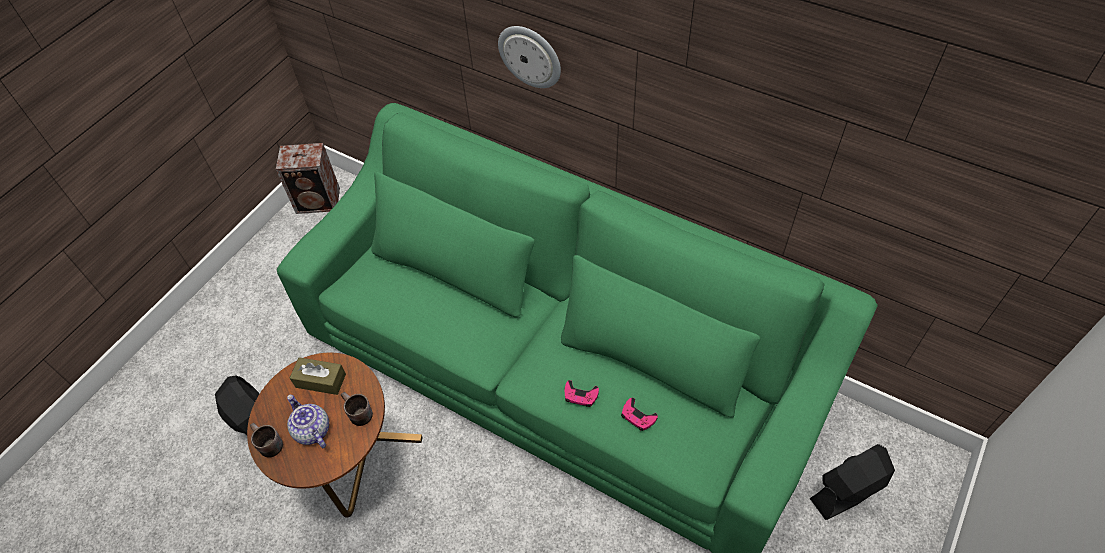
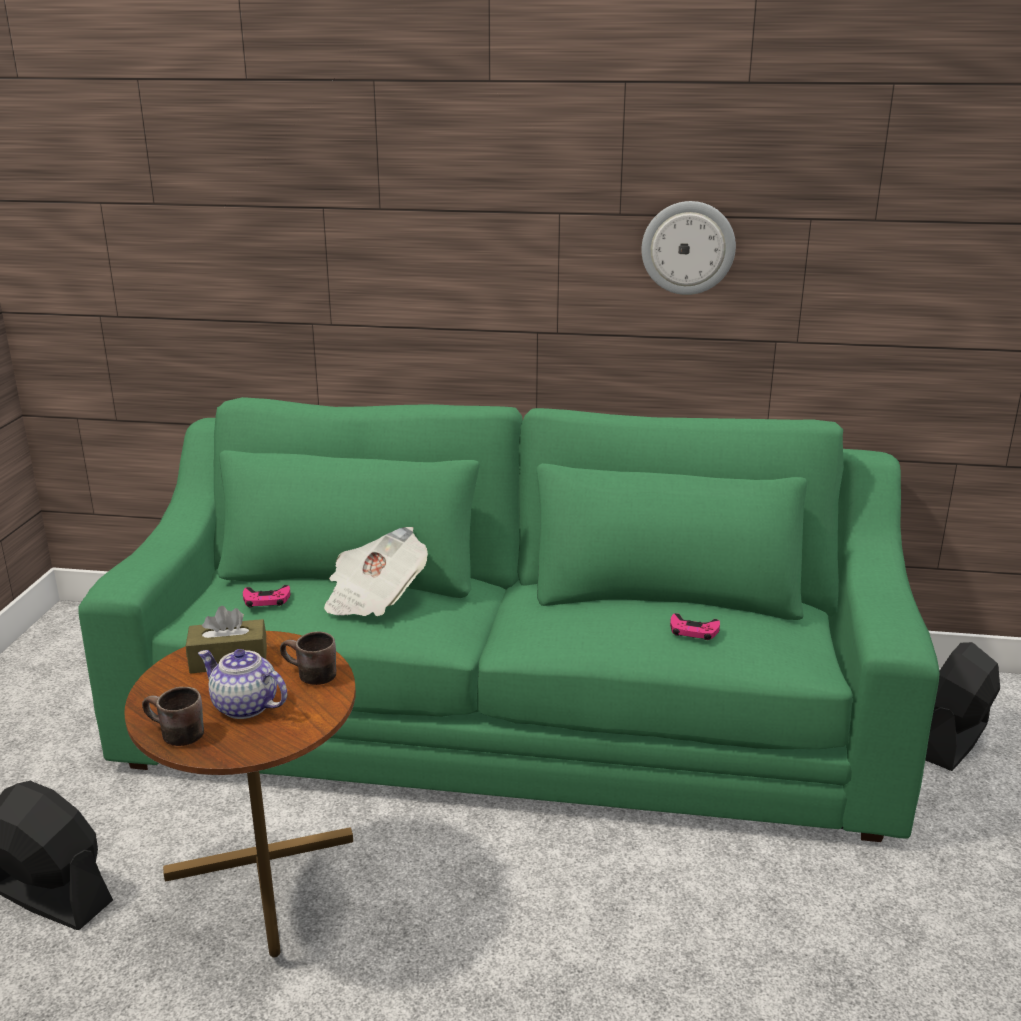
camera: 25 degrees left, 30 degrees down
speaker [276,143,340,214] -> none
wall clock [498,26,561,88] -> wall clock moved to [641,201,736,295]
pink game controller [564,380,599,407] -> pink game controller moved to [243,585,290,607]
none -> newspaper [324,527,428,616]

